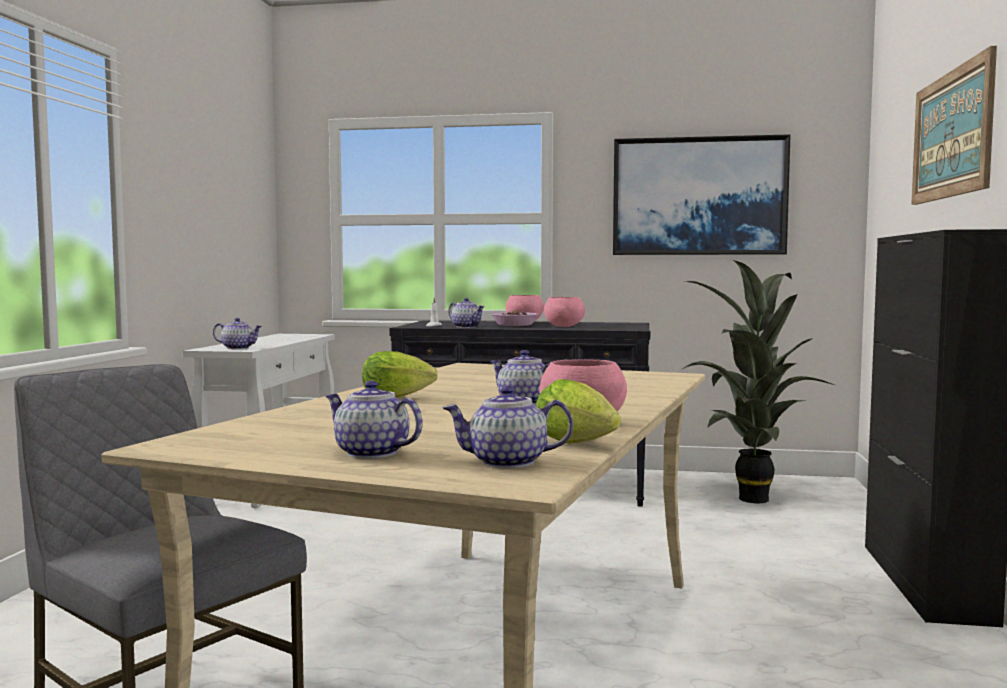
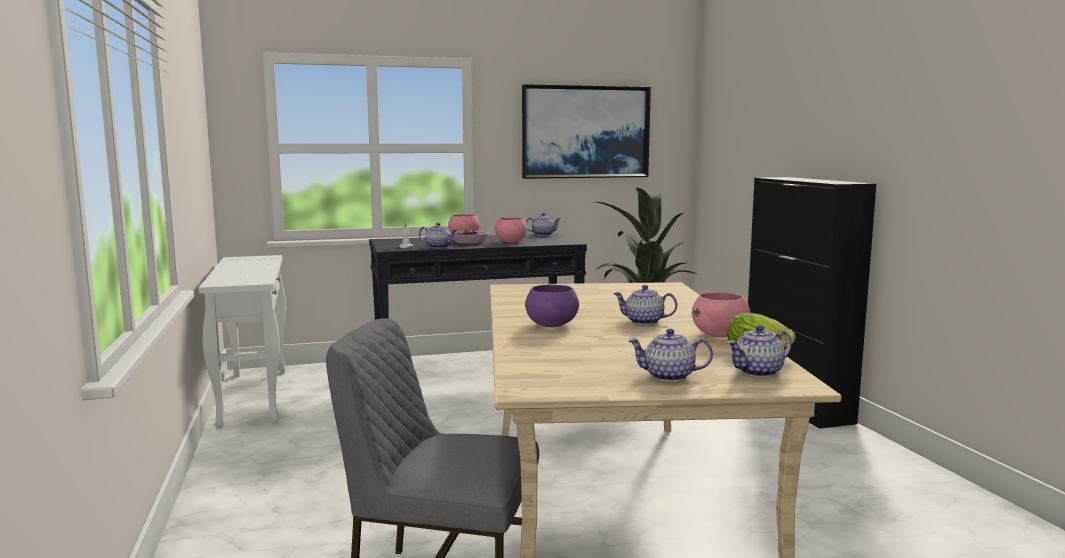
camera: 25 degrees left, 5 degrees up
teapot [213,318,262,349] -> teapot moved to [526,213,561,236]
lettuce [362,351,438,397] -> purple bowl [525,285,579,327]
picture [911,46,997,205] -> none

